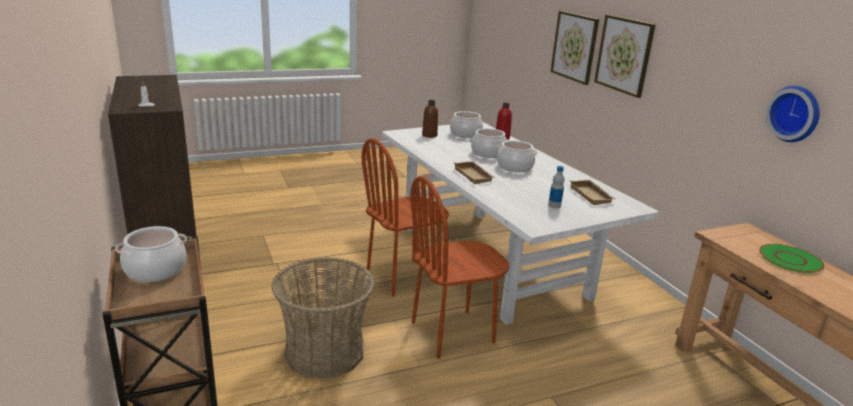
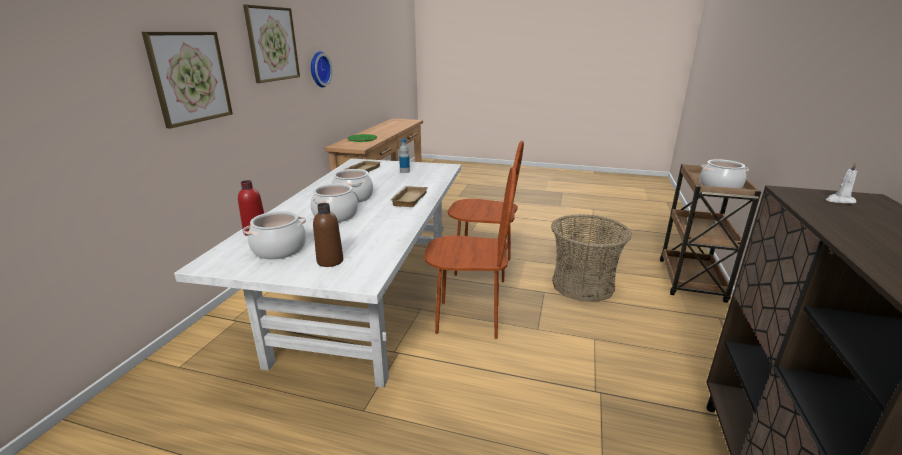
camera: 140 degrees left, 0 degrees up
picture [550,11,599,85] -> picture moved to [243,5,300,83]

